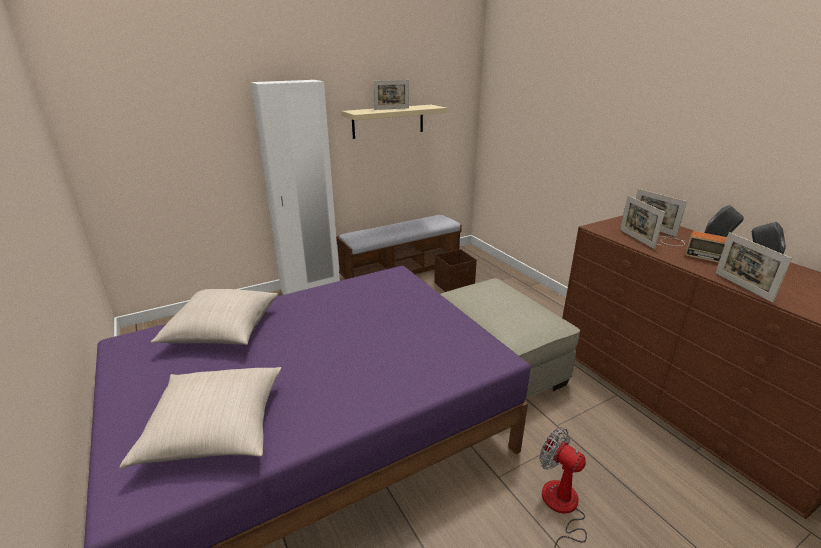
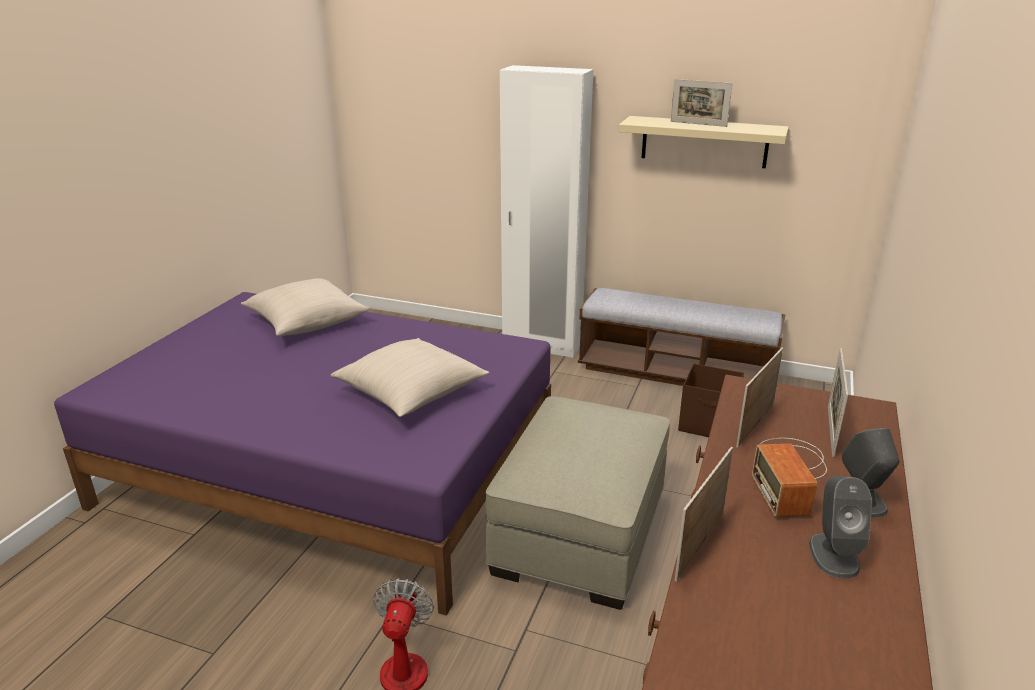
camera: 50 degrees right, 0 degrees up
beige pillow [119,367,281,468] -> beige pillow moved to [331,338,489,417]

